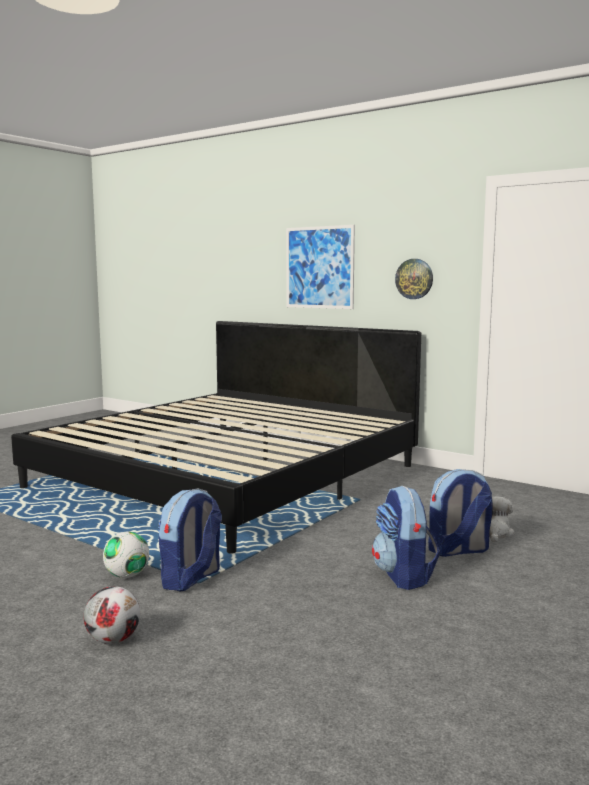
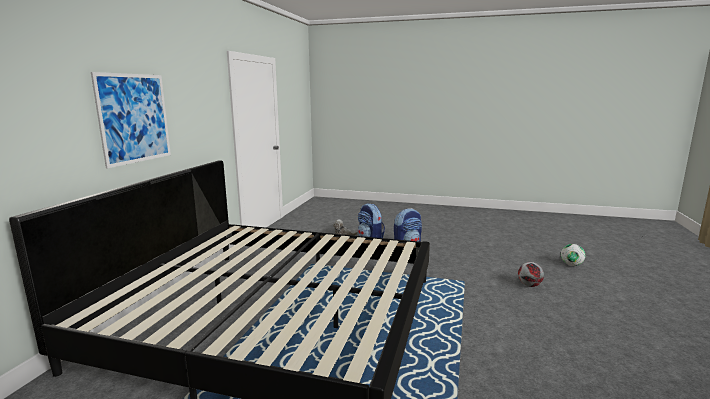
camera: 110 degrees left, 5 degrees up
football [103,532,149,578] -> football moved to [561,244,585,266]
backpack [158,488,222,591] -> none
wall clock [395,259,433,299] -> none

